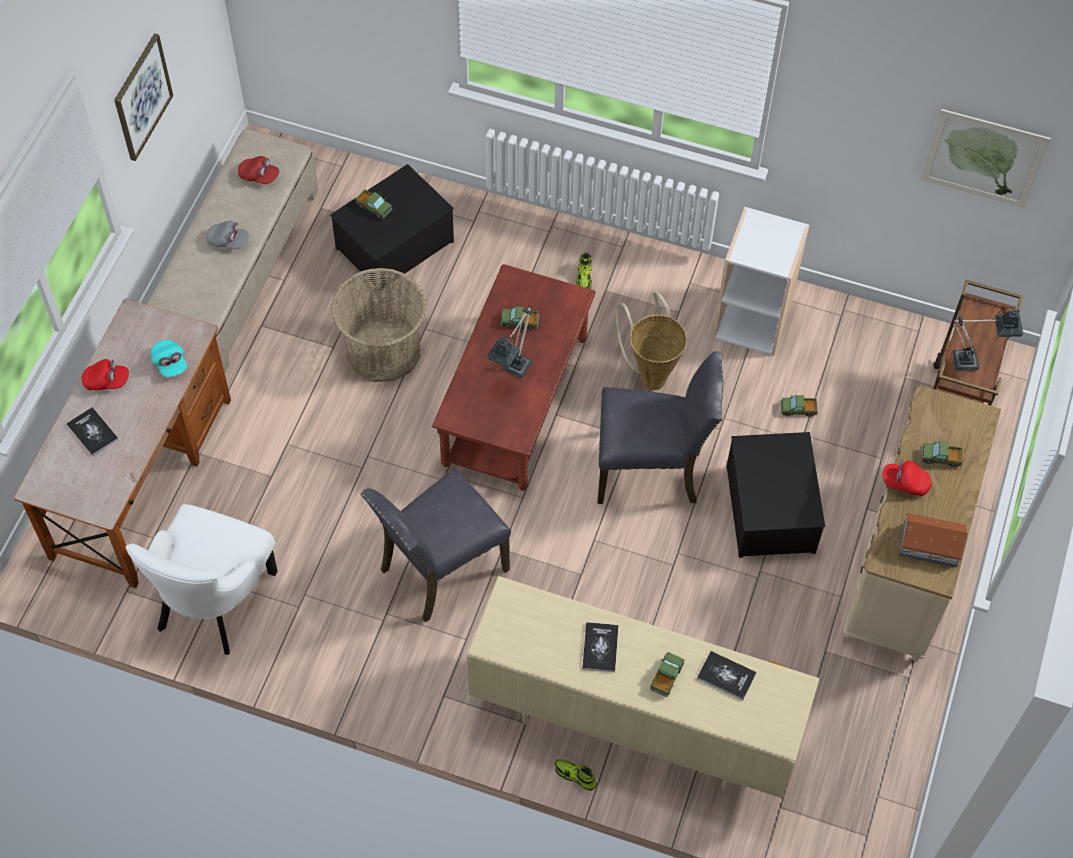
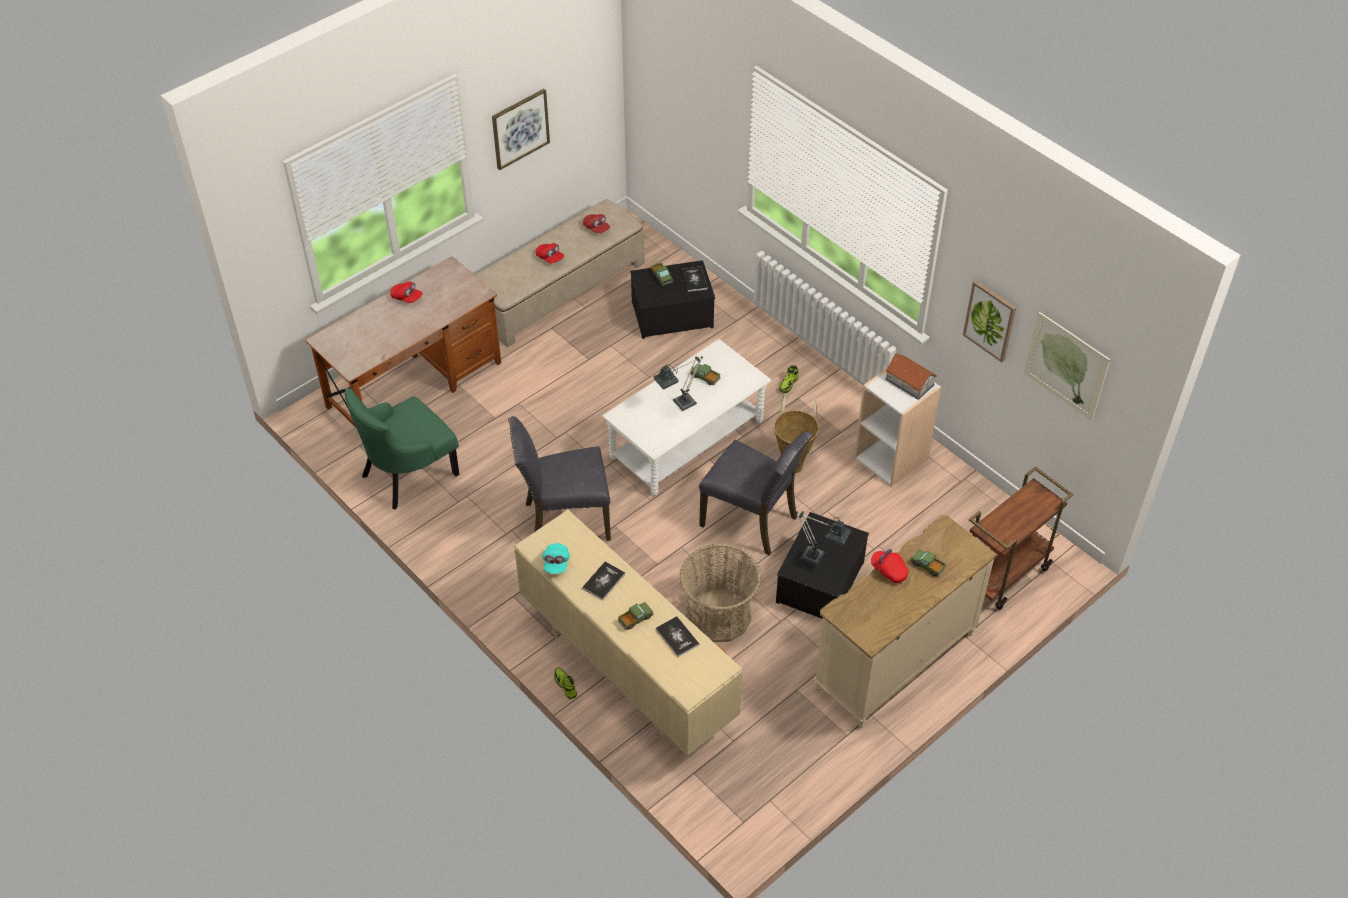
camera: 30 degrees right, 10 degrees down
book [67,407,119,456] -> book moved to [682,266,708,292]
white chair [126,504,278,655] -> green chair [345,388,459,510]
turquoise cap [151,340,187,377] -> turquoise cap moved to [542,543,570,574]
grey cap [206,221,249,249] -> red cap [535,243,564,264]
basket [331,268,427,382] -> basket moved to [680,543,761,642]
brown coffee table [432,264,596,491] -> white coffee table [602,339,771,497]
toy truck [781,395,818,417] -> none
toy house [899,513,968,567] -> toy house moved to [885,353,938,400]
table lamp [953,307,1023,370] -> table lamp moved to [796,511,851,565]
none -> picture [963,280,1016,362]

